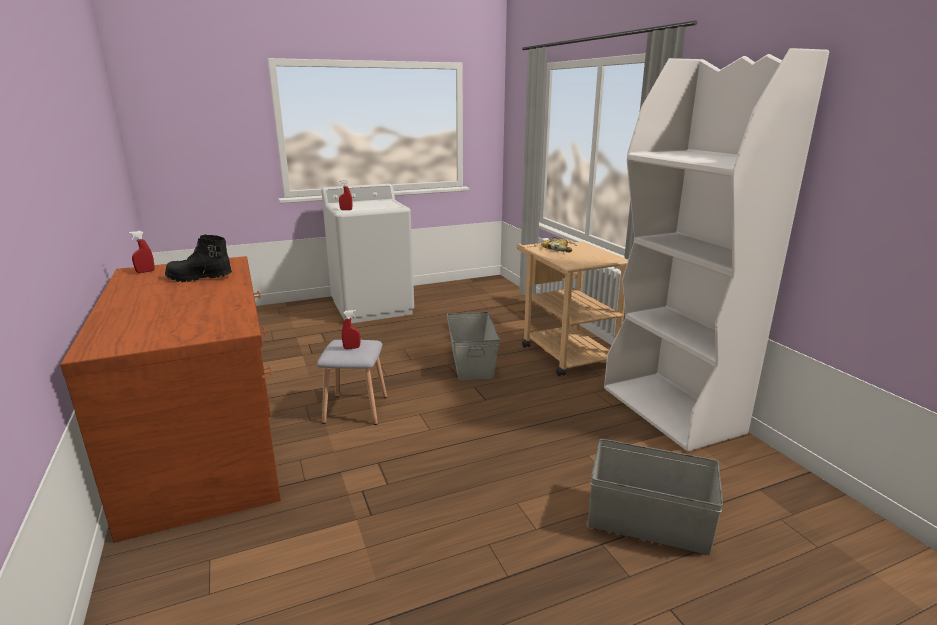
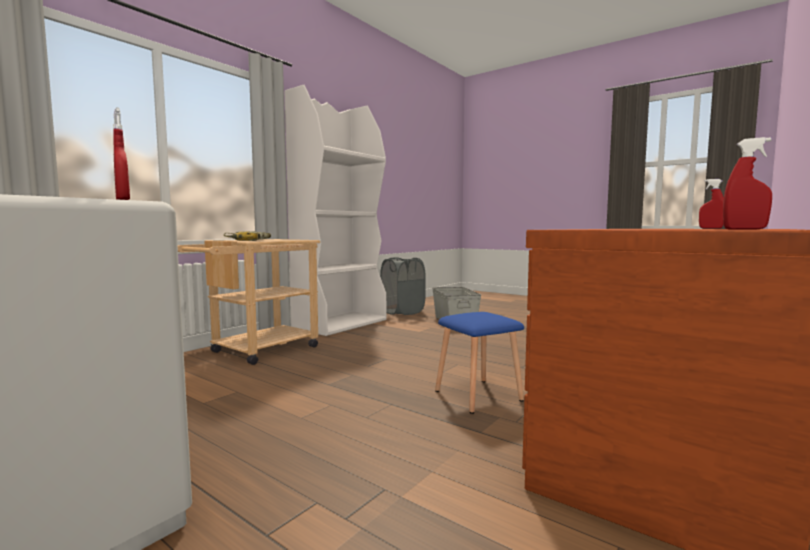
camera: 120 degrees left, 15 degrees down
black boot [165,235,232,282] -> none
grey stool [317,340,387,425] -> blue stool [435,312,524,414]
red spray bottle [342,310,360,349] -> red spray bottle moved to [699,179,724,229]
grey storage box [447,312,500,381] -> none
none -> grey laundry basket [380,257,426,315]

